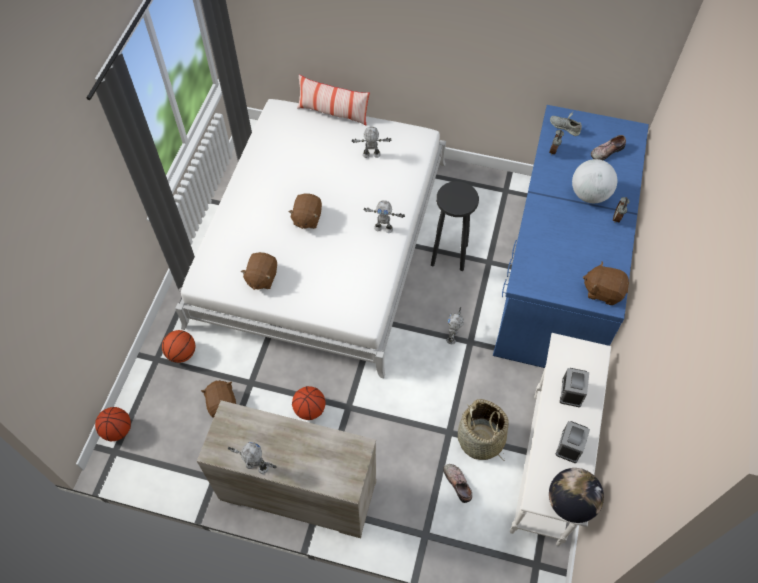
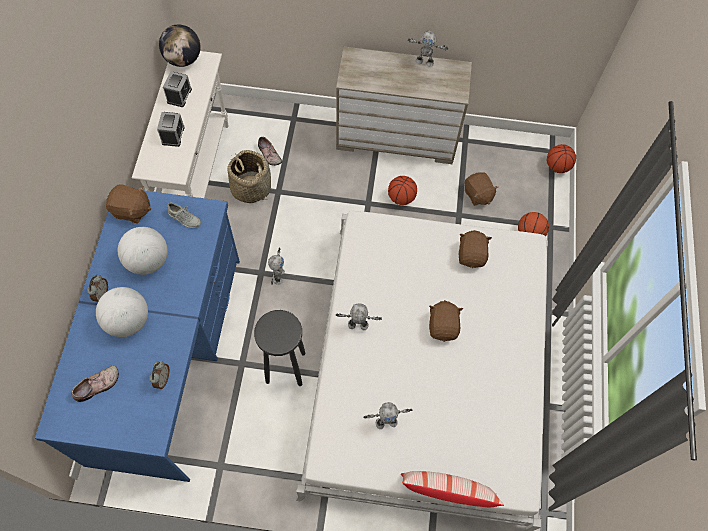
camera: 170 degrees right, 5 degrees up
grey shoe [550,113,582,136] -> grey shoe moved to [167,202,201,228]
none -> globe [118,227,168,275]

